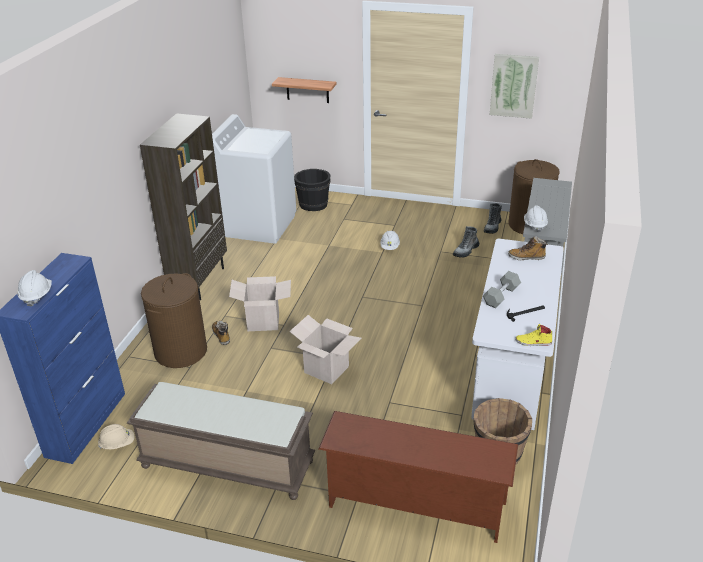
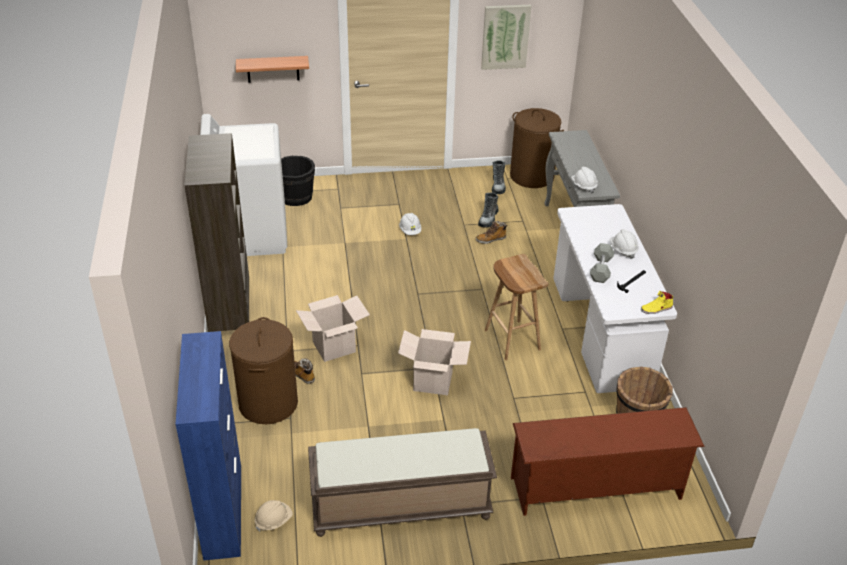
camera: 25 degrees left, 5 degrees up
white hard hat [17,270,52,307] -> white hard hat moved to [610,229,639,259]
boot [508,236,548,260] -> boot moved to [476,221,507,244]
none -> brown stool [485,254,549,360]

